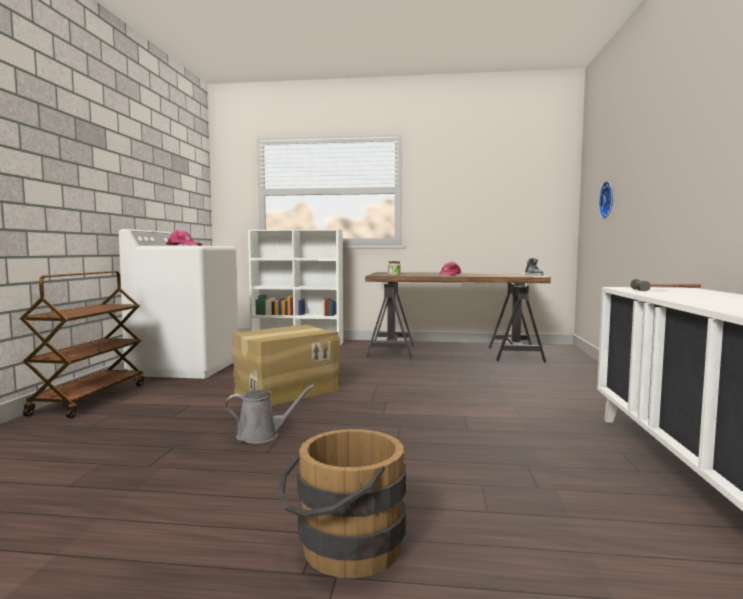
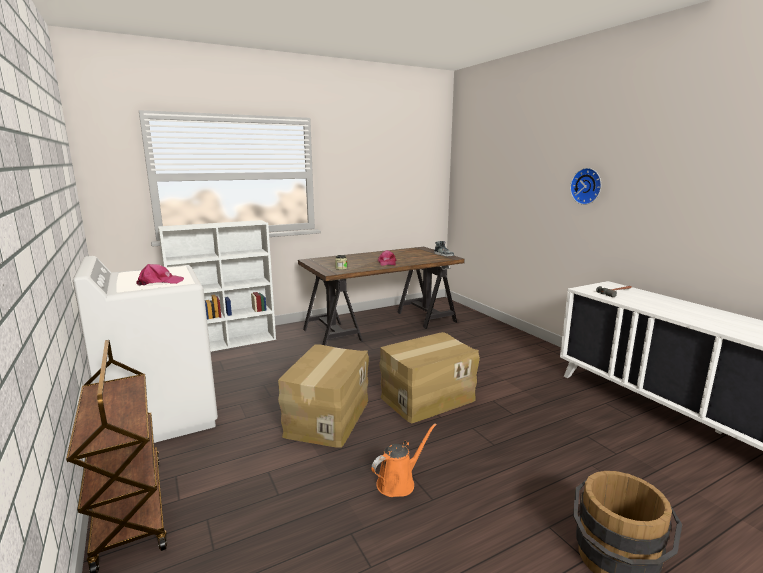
camera: 35 degrees left, 10 degrees up
grey watering can [225,384,315,444] -> orange watering can [371,423,437,497]
wall clock [599,181,613,219] -> wall clock moved to [570,168,601,205]
none -> cardboard box [379,332,480,424]

